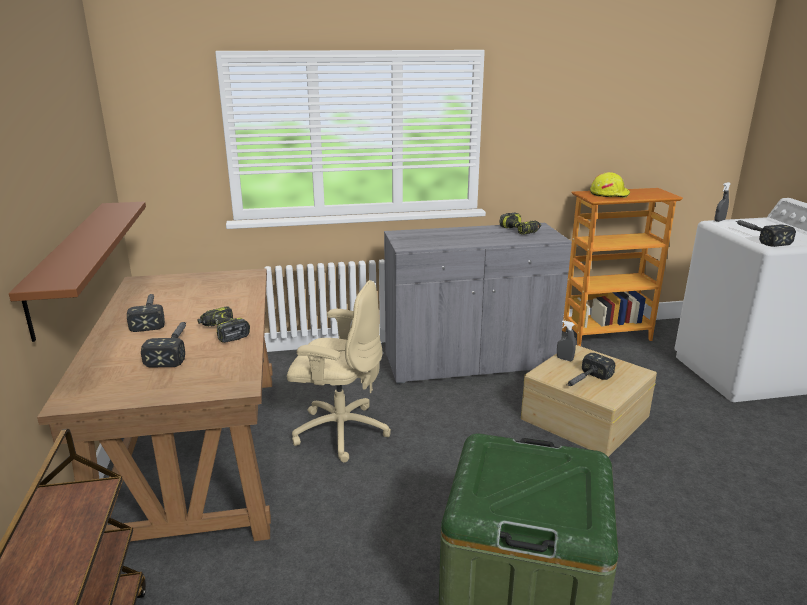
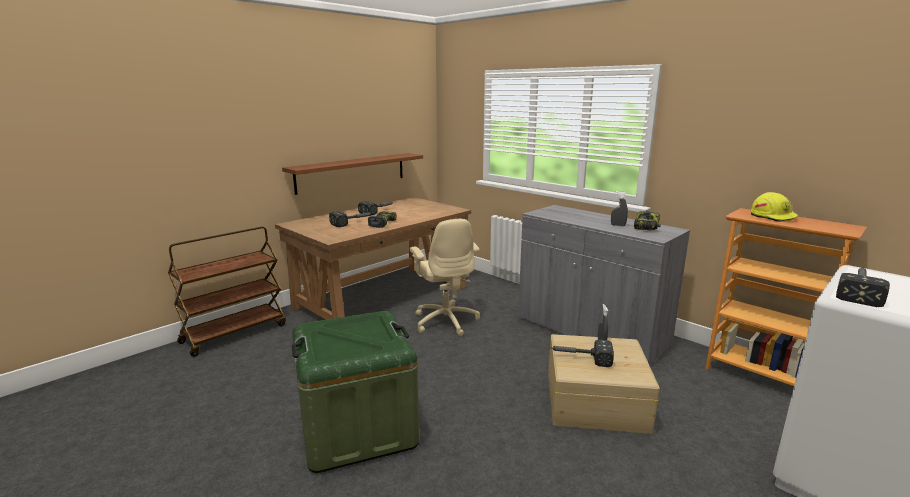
camera: 55 degrees right, 5 degrees down
grey spray bottle [715,182,730,222] -> grey spray bottle moved to [611,191,628,226]

